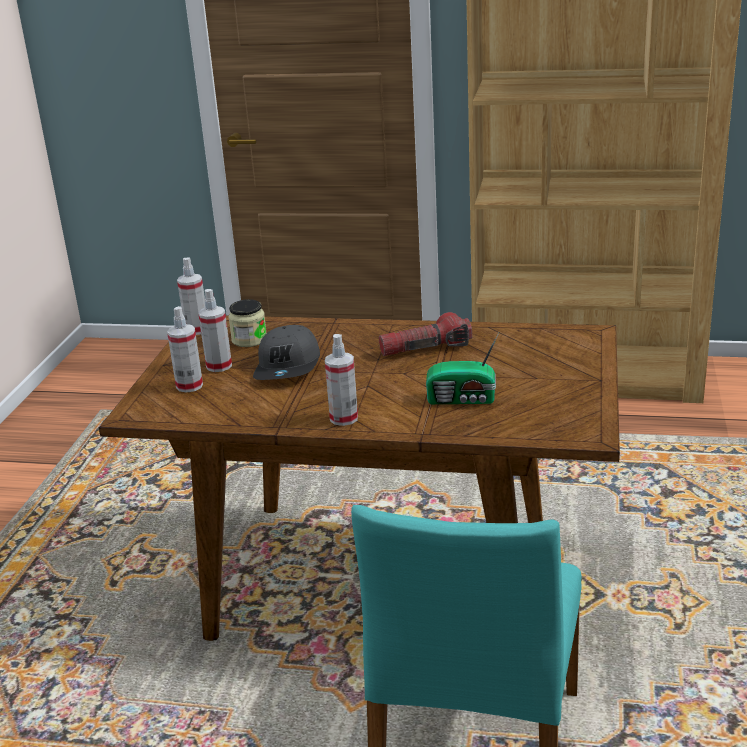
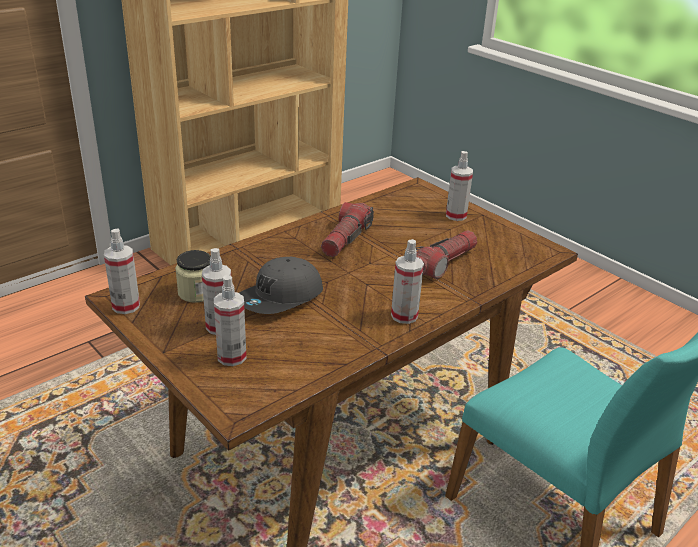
camera: 55 degrees left, 5 degrees up
grey cap [253,325,320,380] -> grey cap turned 90 degrees clockwise [239,257,323,314]
radio [426,333,499,404] -> flashlight [416,230,477,279]
none -> spray bottle [446,151,473,221]

